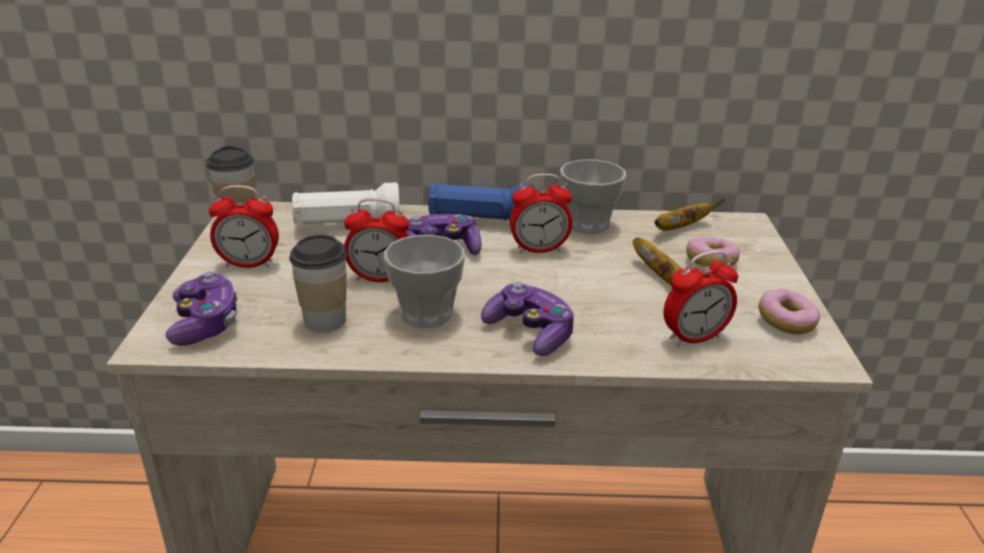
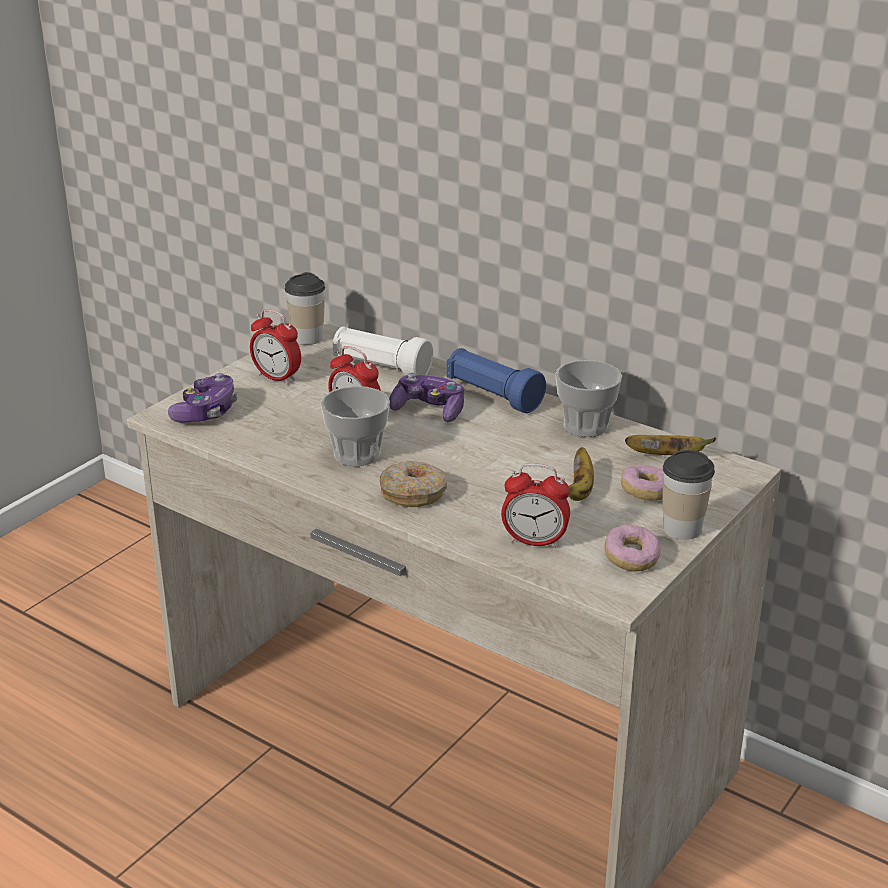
camera: 35 degrees right, 0 degrees up
cup [289,235,347,333] -> cup moved to [663,450,715,540]
game controller [481,282,574,356] -> donut [380,461,448,507]
alarm clock [510,174,572,254] -> none

